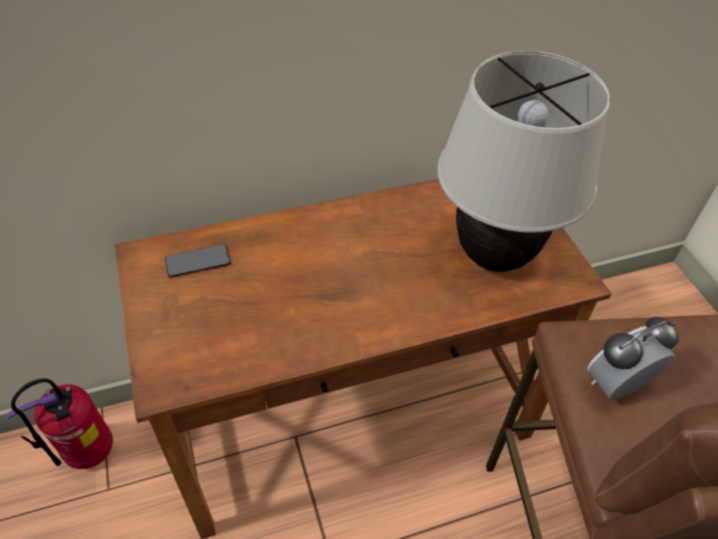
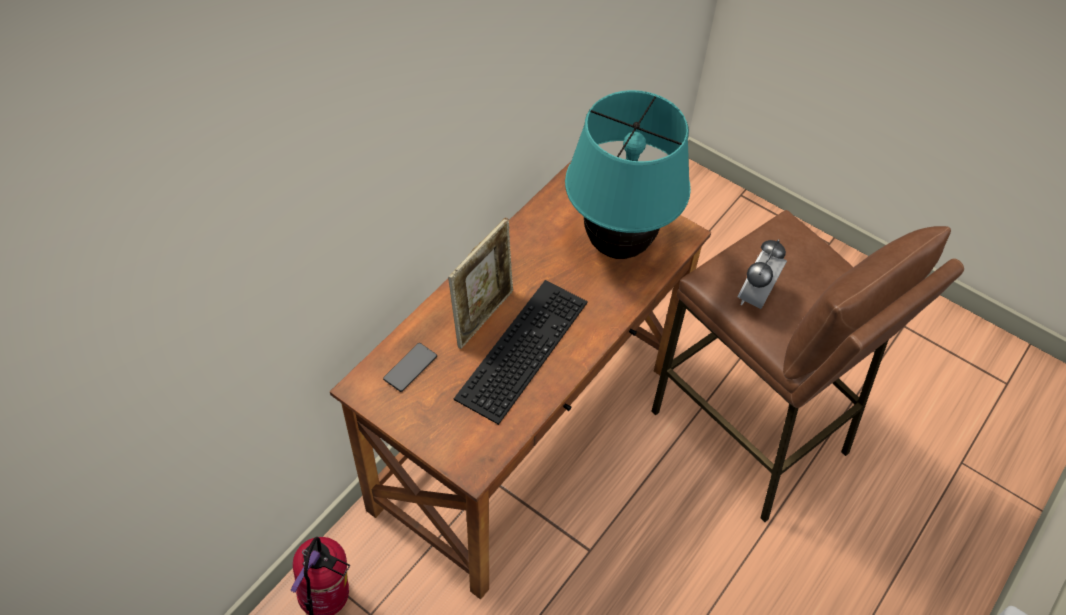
camera: 35 degrees left, 5 degrees up
beige table lamp [437,51,610,272] -> turquoise table lamp [565,90,691,259]
none -> picture frame [448,217,513,349]
none -> keyboard [454,280,588,425]

